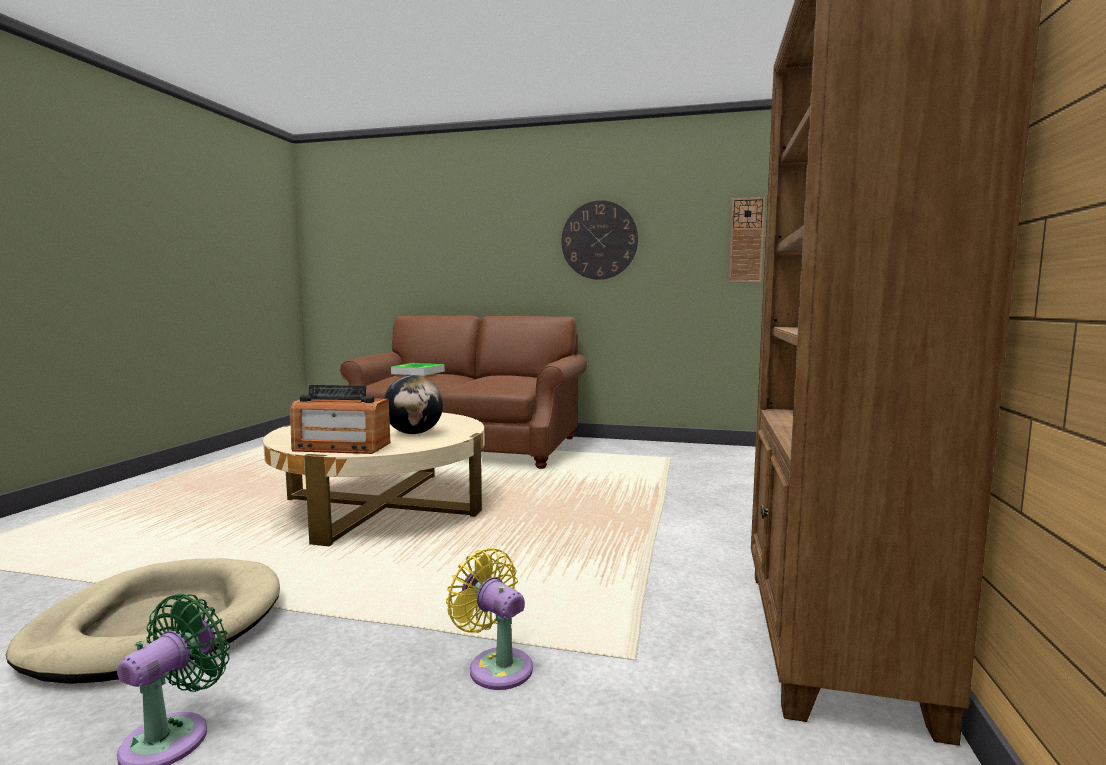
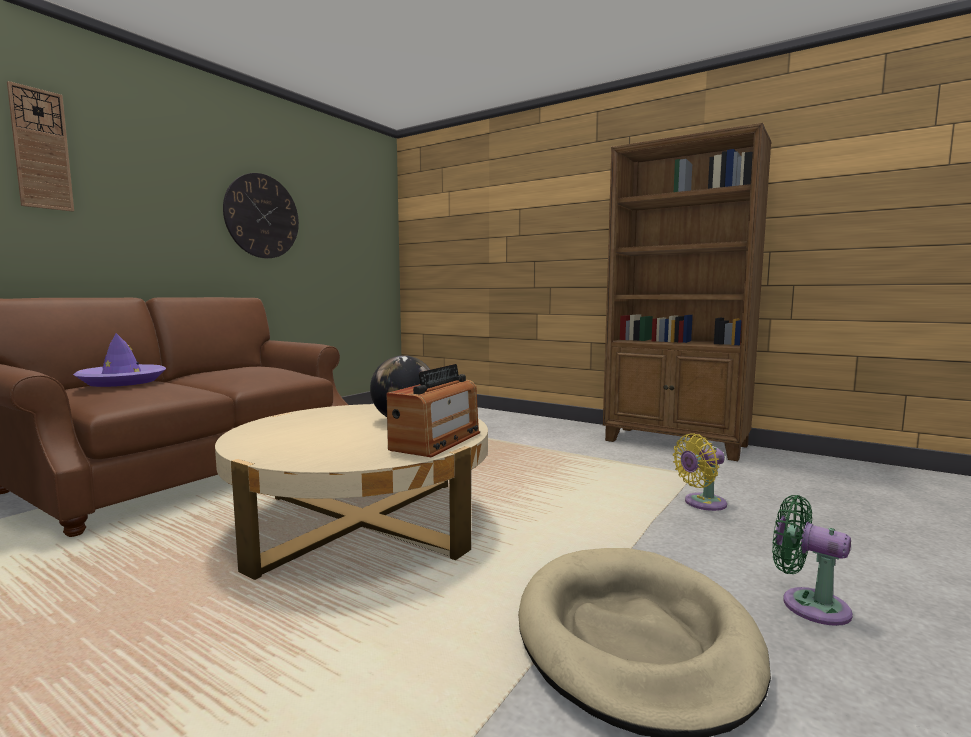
camera: 70 degrees left, 0 degrees up
tray [391,363,445,376] -> purple hat [73,333,166,387]
wall clock [729,197,765,282] -> wall clock moved to [7,81,74,212]

